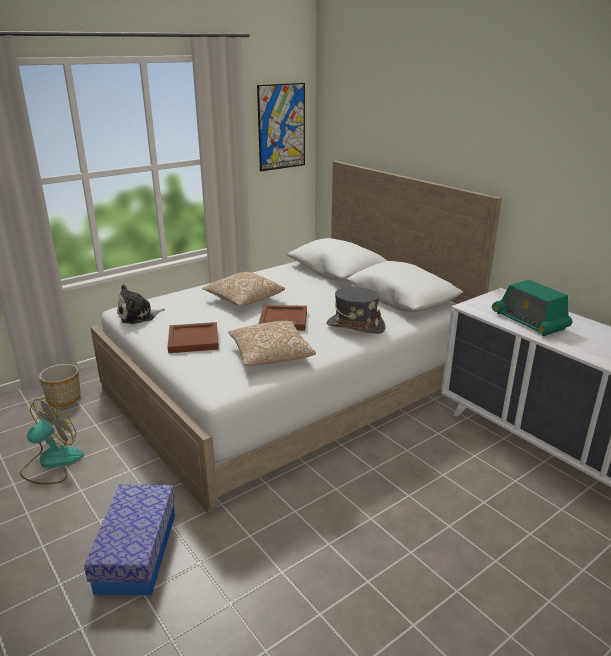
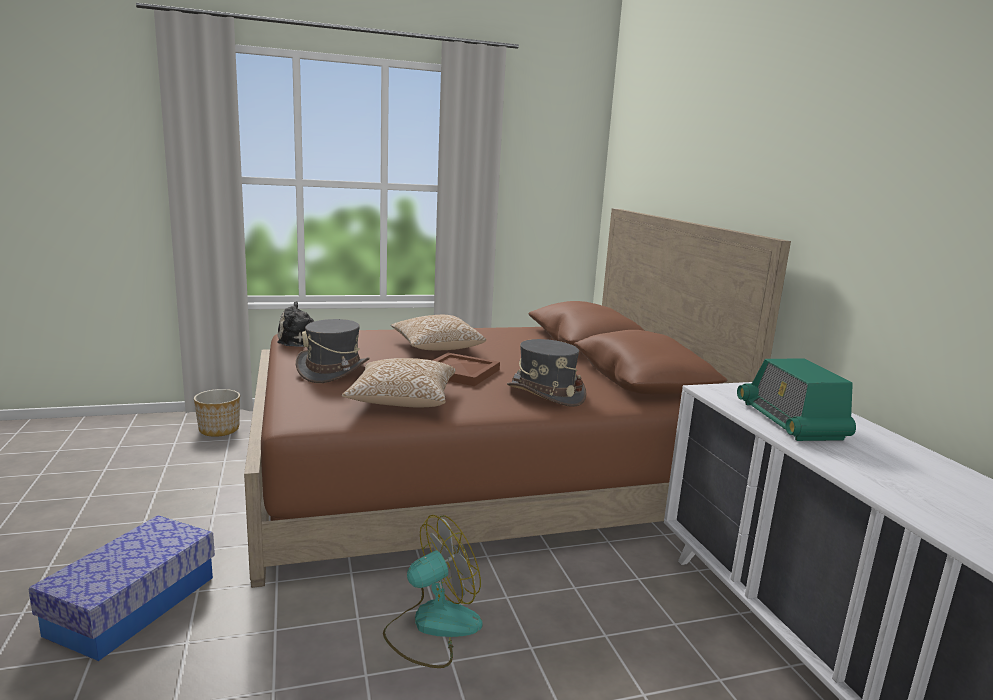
camera: 20 degrees right, 10 degrees down
fan [20,398,84,484] -> fan moved to [383,515,482,668]
white bed [90,161,502,514] -> brown bed [244,208,791,588]
brown tray [168,322,219,353] -> grey hat [296,319,370,383]
picture [257,83,305,171] -> none

